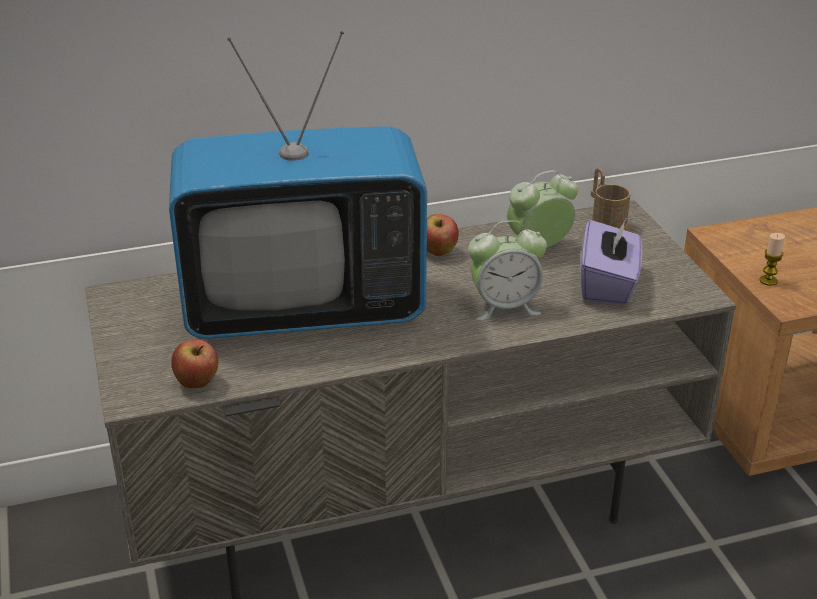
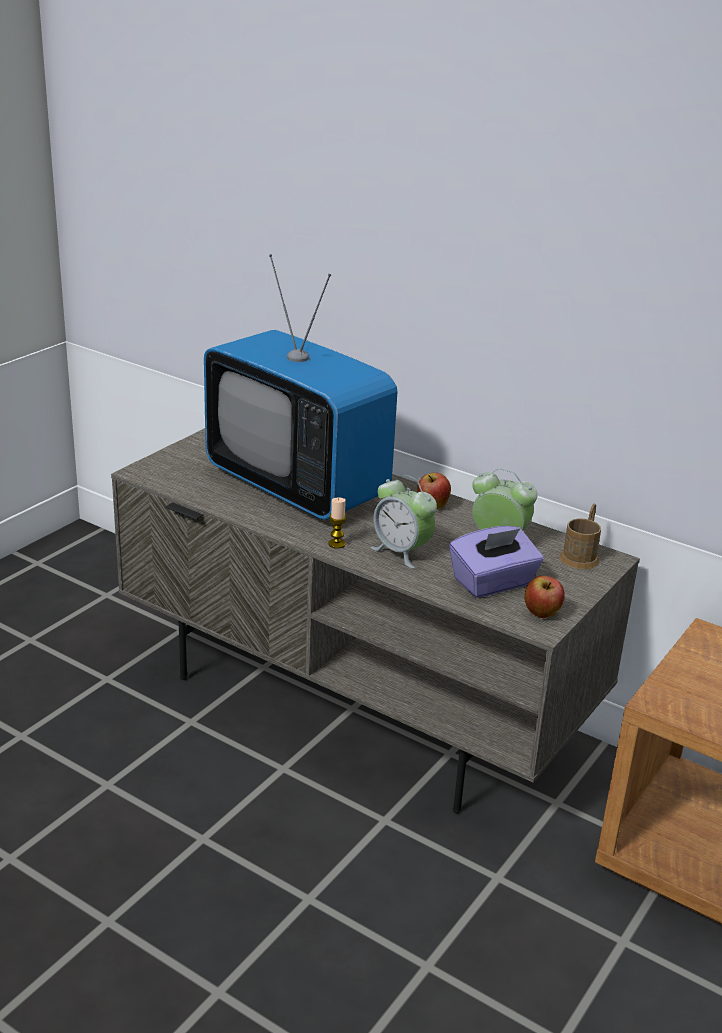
camera: 50 degrees right, 5 degrees down
apple [171,339,218,388] -> apple moved to [524,576,565,618]
candle [759,233,785,286] -> candle moved to [328,497,347,549]

